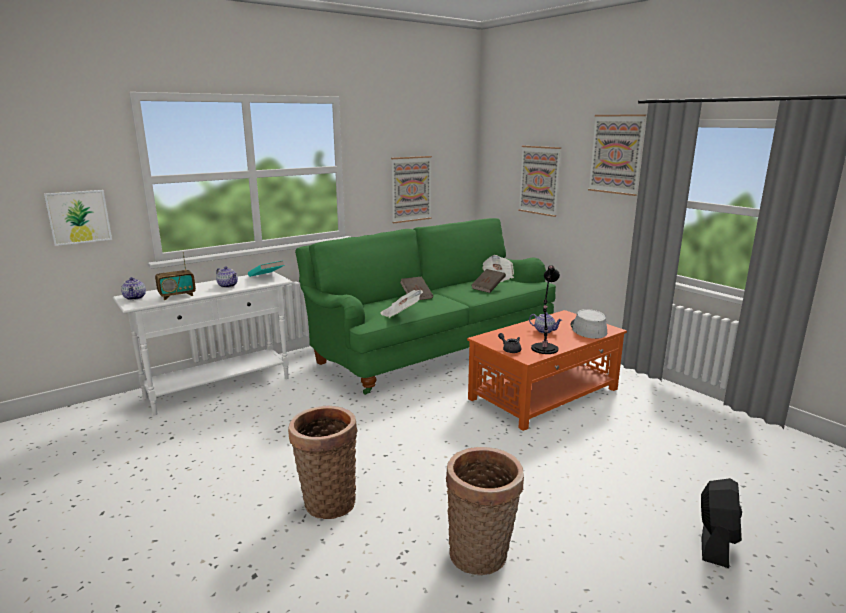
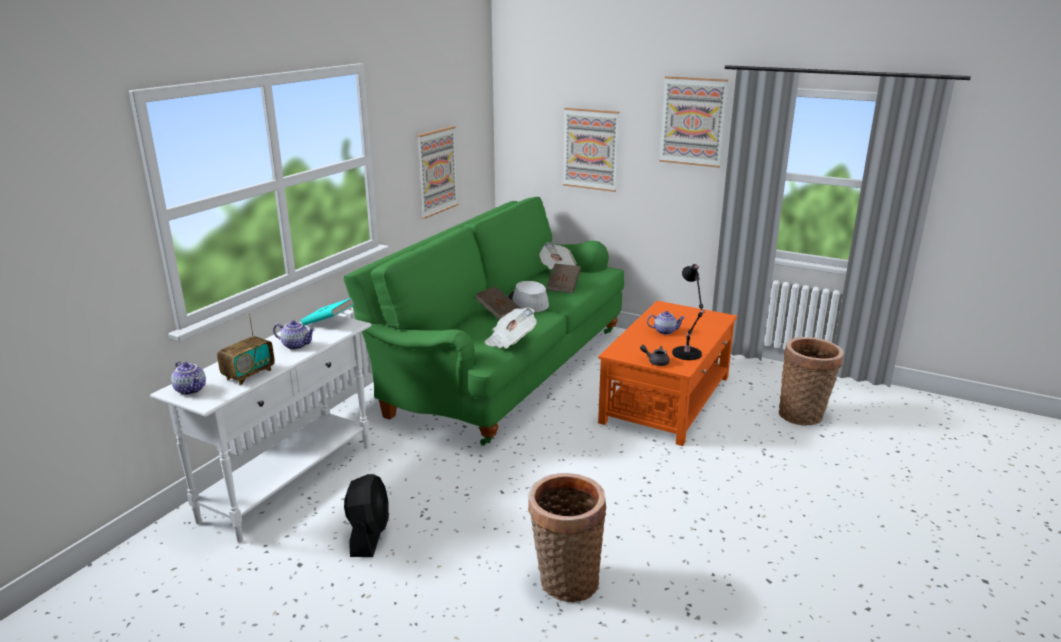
camera: 25 degrees left, 5 degrees up
picture [44,190,112,246] -> none
basket [446,447,524,575] -> basket moved to [779,337,844,426]
grey hat [570,309,607,339] -> grey hat moved to [508,281,549,312]
black fan [701,478,742,568] -> black fan moved to [344,474,389,557]

